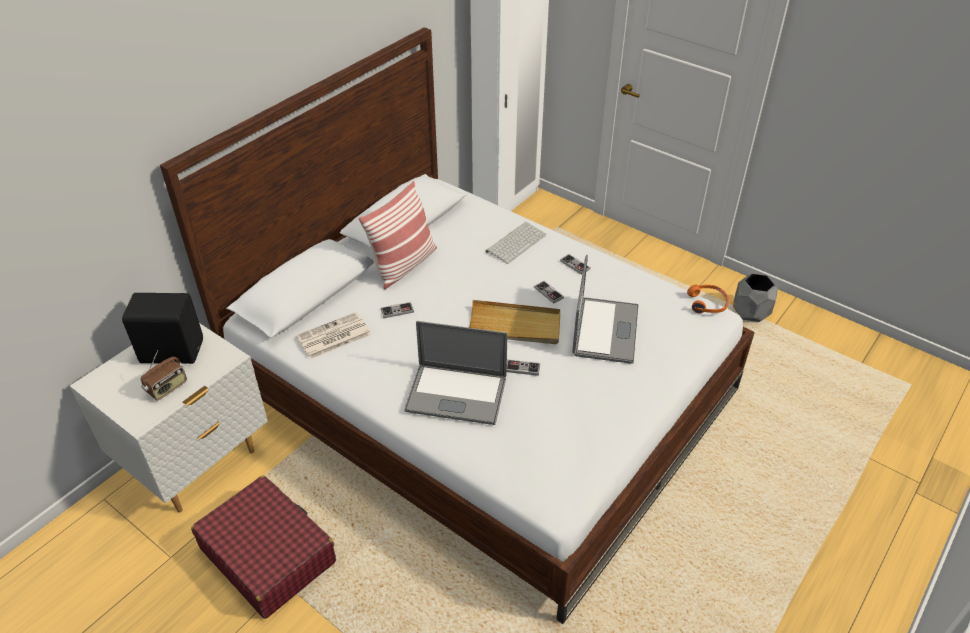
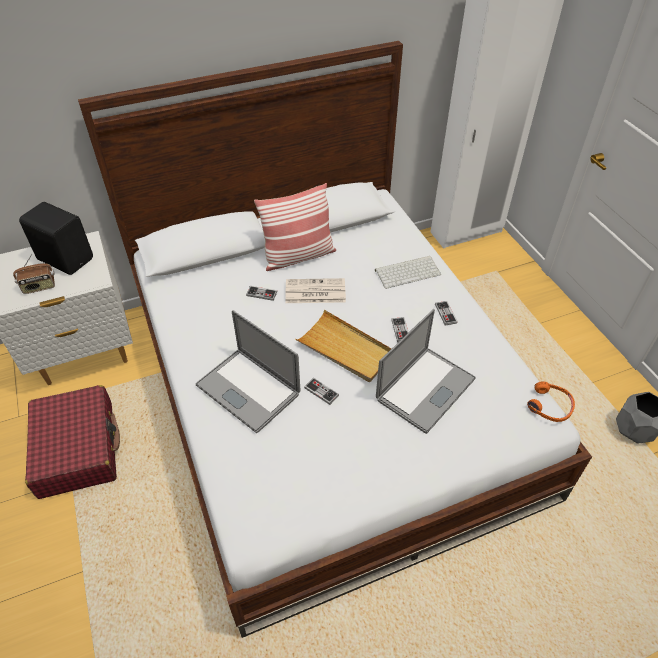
camera: 30 degrees right, 5 degrees up
newspaper [296,312,372,359] -> newspaper moved to [285,278,346,303]

